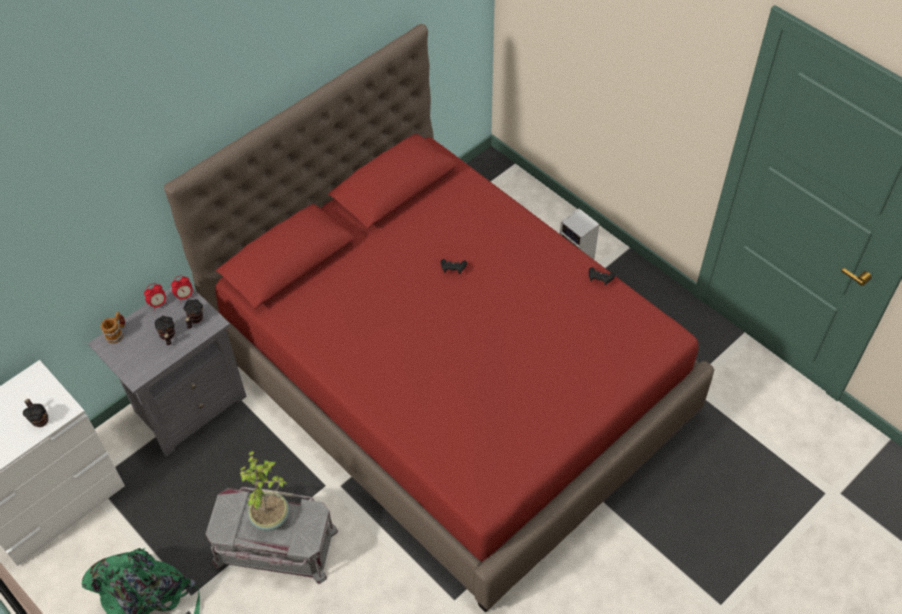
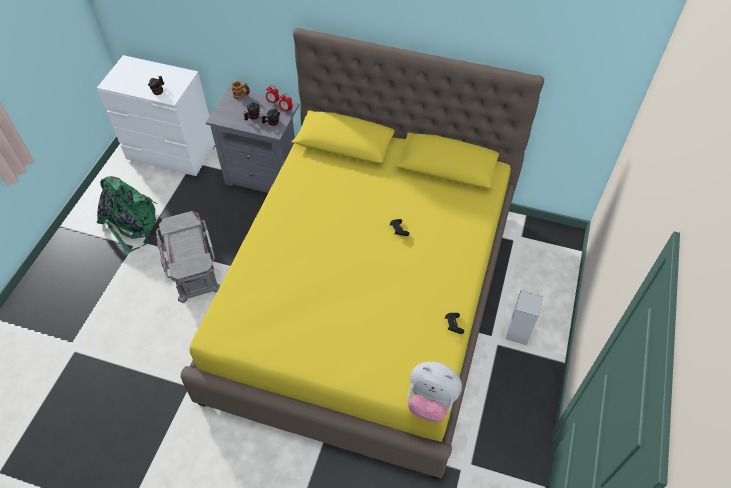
camera: 60 degrees right, 0 degrees up
red bed [164,24,714,613] -> yellow bed [181,28,544,479]
potted plant [240,451,289,531] -> none
none -> plush toy [408,362,462,422]

